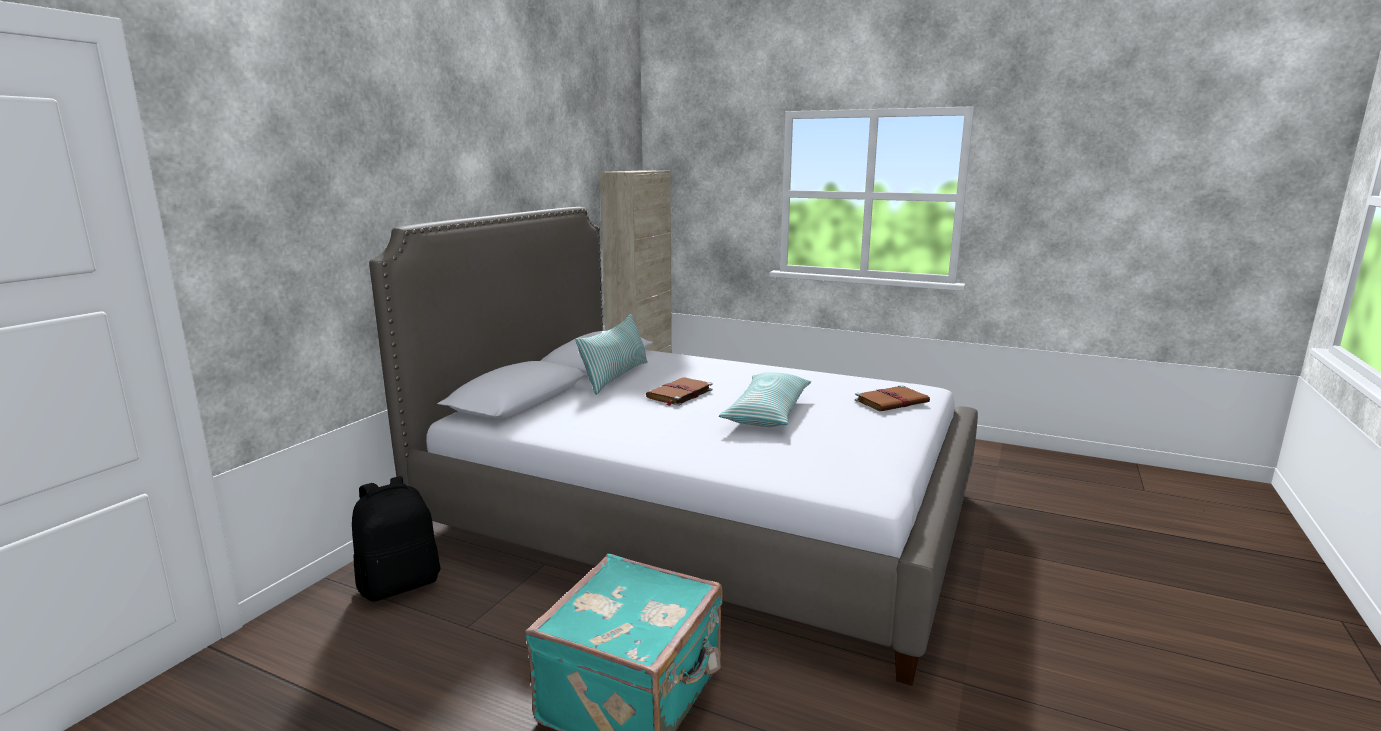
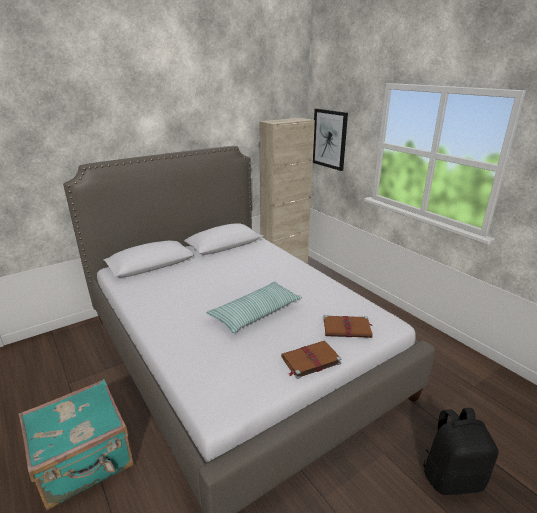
camera: 30 degrees right, 10 degrees up
black backpack [352,476,440,602] -> black backpack moved to [423,408,499,495]
pillow [575,314,648,395] -> none
brown book [646,377,713,406] -> brown book moved to [281,341,342,379]
none -> picture [313,109,348,171]

